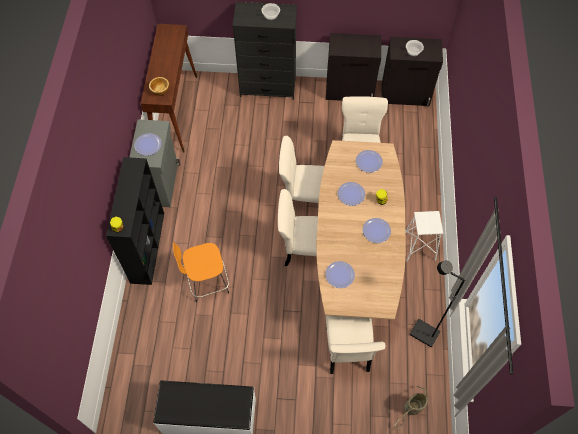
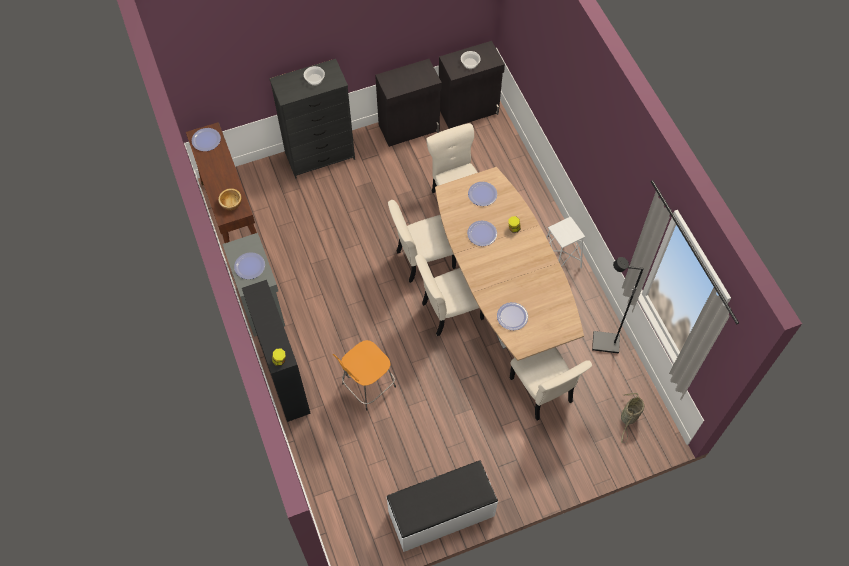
camera: 25 degrees left, 0 degrees up
plate [362,218,391,243] -> plate moved to [192,128,221,151]

